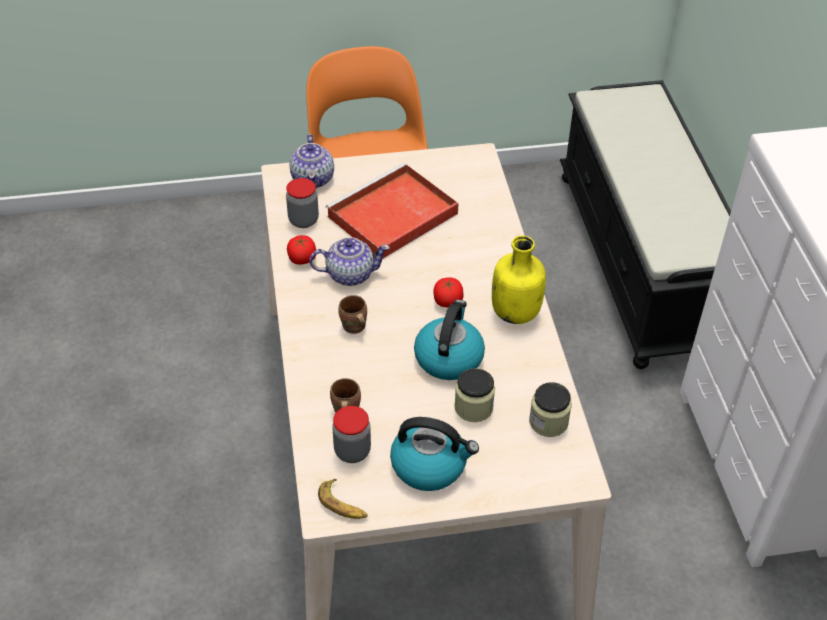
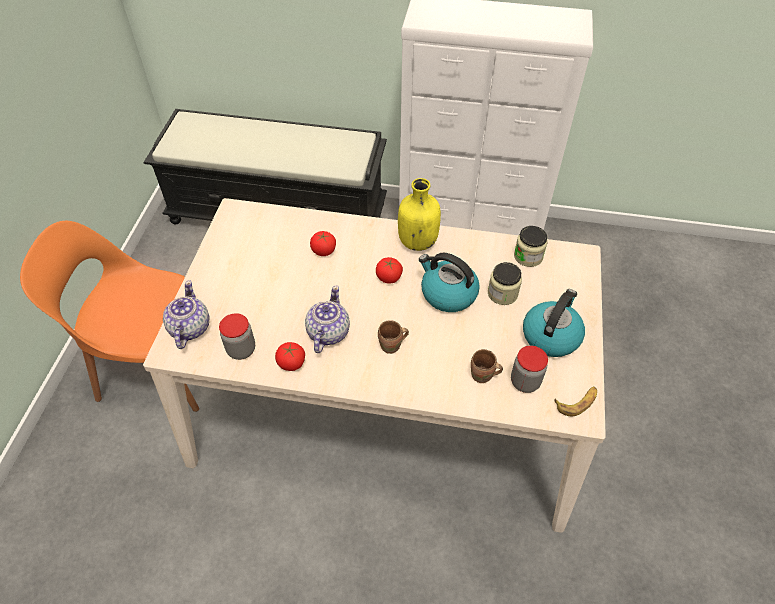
camera: 70 degrees left, 5 degrees up
teapot [289,134,334,188] -> teapot turned 105 degrees counterclockwise [163,281,210,349]
red tray [326,163,459,259] -> none
none -> tomato [310,231,336,256]

